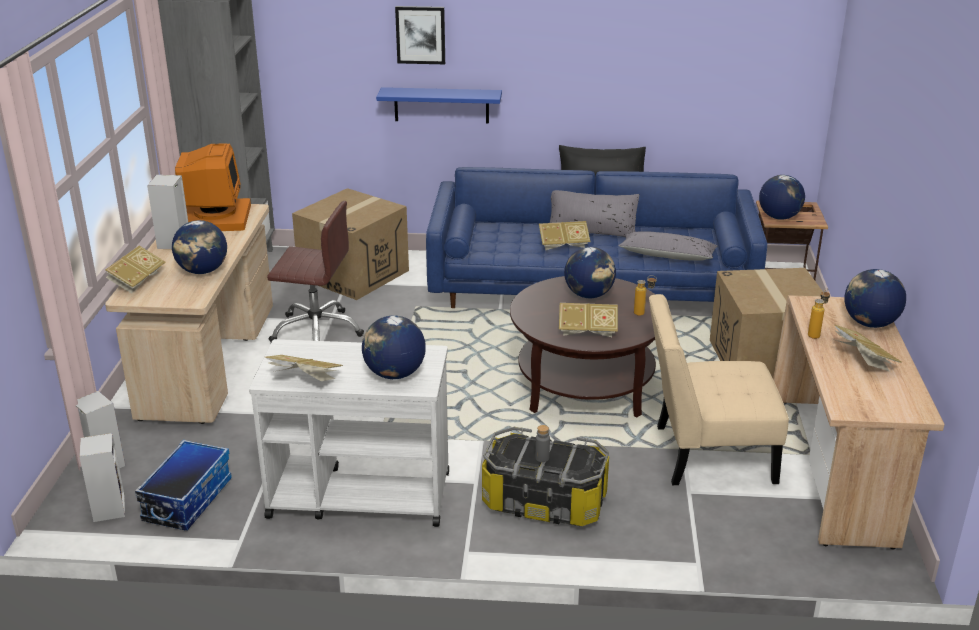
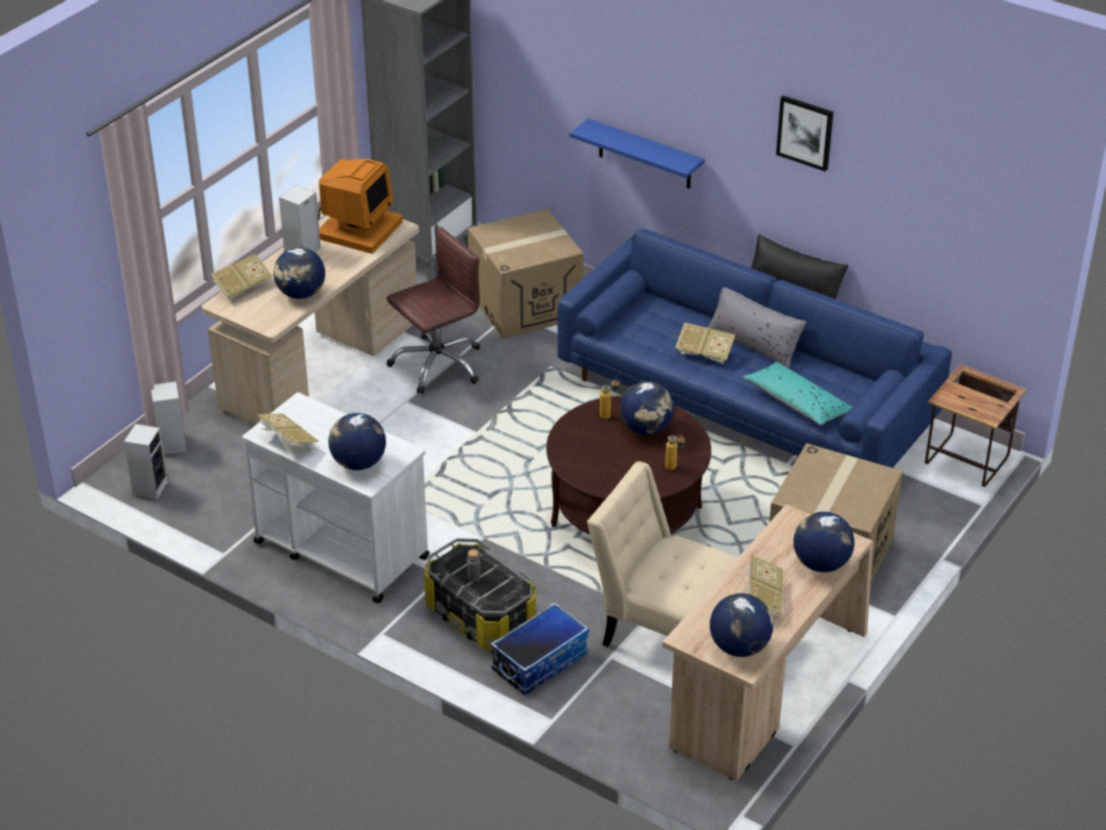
camera: 30 degrees right, 10 degrees up
storage box [135,440,232,530] -> storage box moved to [490,602,589,695]
brown office chair [267,201,364,342] -> brown office chair turned 75 degrees counterclockwise [387,227,480,394]
picture [395,6,445,64] -> picture moved to [776,96,833,172]
book [559,303,618,337] -> none
grey pillow [618,231,717,261] -> turquoise pillow [742,362,852,425]
globe [759,175,805,220] -> globe moved to [710,593,773,657]
bottle [808,289,830,339] -> bottle moved to [600,379,620,419]

